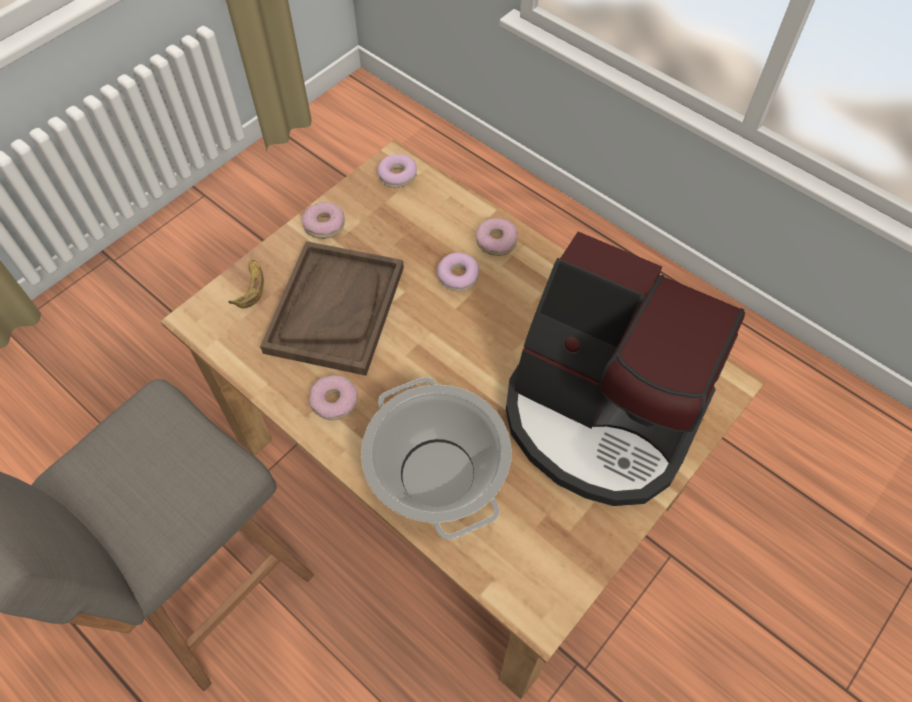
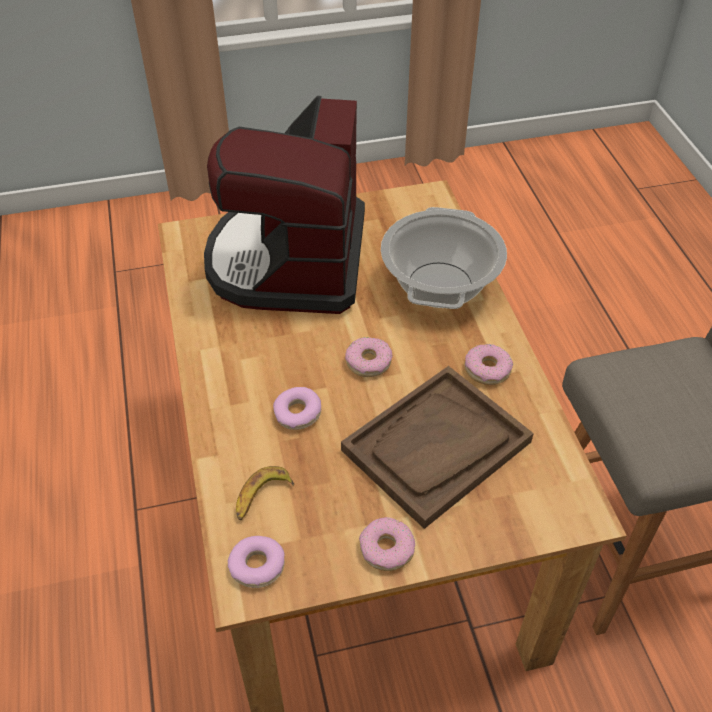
camera: 145 degrees left, 10 degrees down
banana [228,260,264,308] -> banana moved to [236,466,294,520]
donut [476,218,518,256] -> donut moved to [345,337,392,377]
coffee machine [506,232,745,506] -> coffee machine turned 150 degrees counterclockwise [204,96,365,314]

